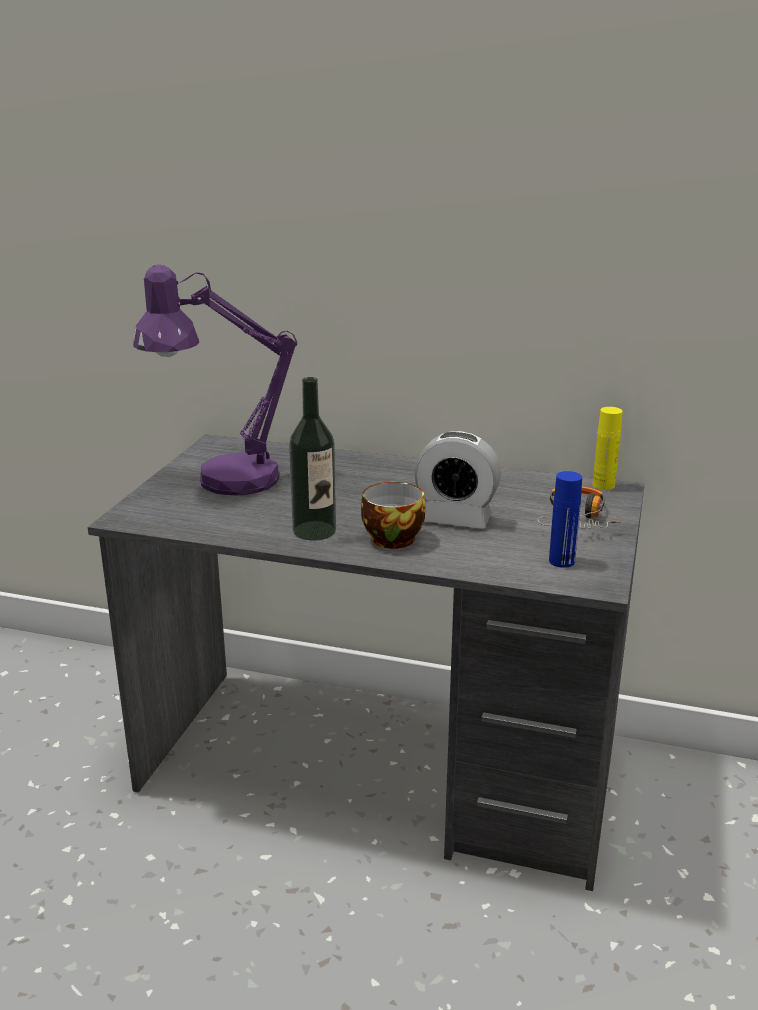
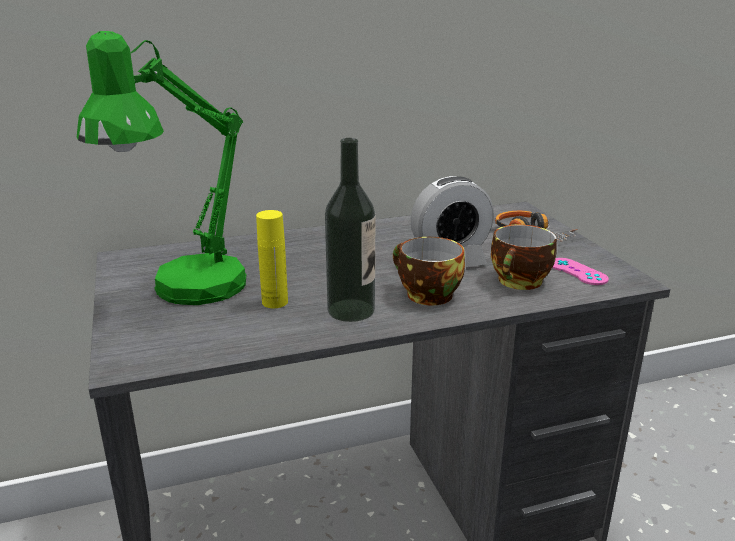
camera: 35 degrees left, 0 degrees up
purple table lamp [133,265,297,496] -> green table lamp [77,31,246,305]
blue bottle [549,471,582,568] -> pink game controller [552,258,609,285]
yellow bottle [593,407,623,490] -> yellow bottle moved to [256,210,288,308]
none -> cup [491,225,557,290]

